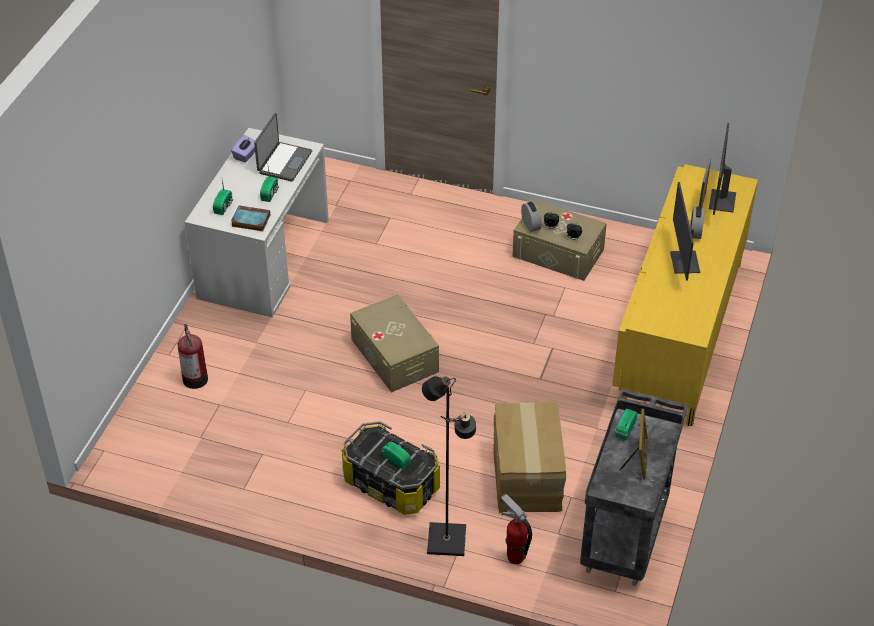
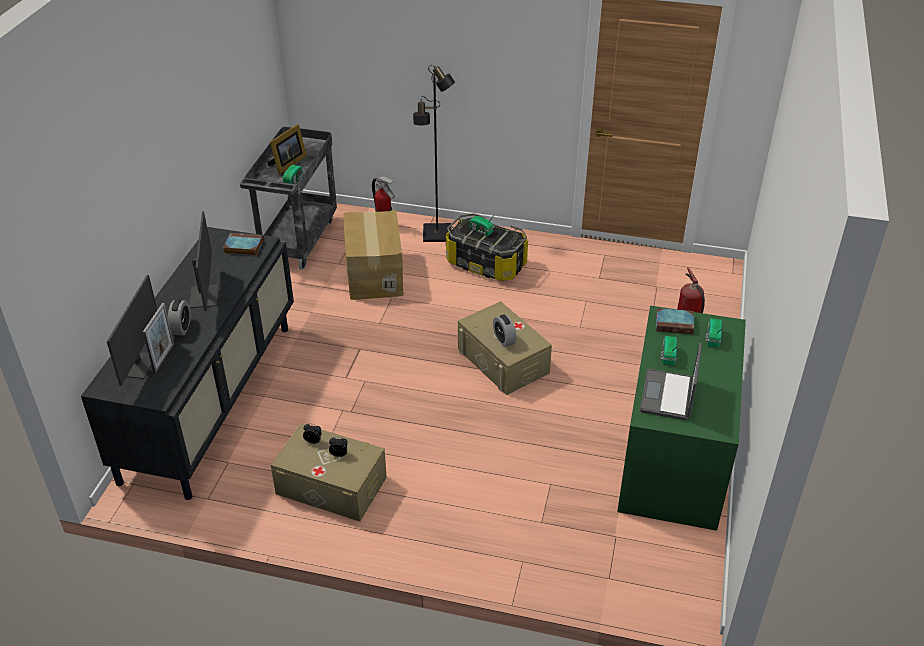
camera: 175 degrees right, 5 degrees down
white desk [185,128,329,318] -> green desk [617,306,746,531]
purple tissue box [231,135,255,162] -> none
alarm clock [521,202,542,232] -> alarm clock moved to [493,314,517,347]
yellow cabinet [612,164,758,426] -> black cabinet [81,227,294,500]
picture frame [619,409,648,480] -> picture frame turned 150 degrees counterclockwise [268,124,307,175]
none -> book [223,233,264,256]

